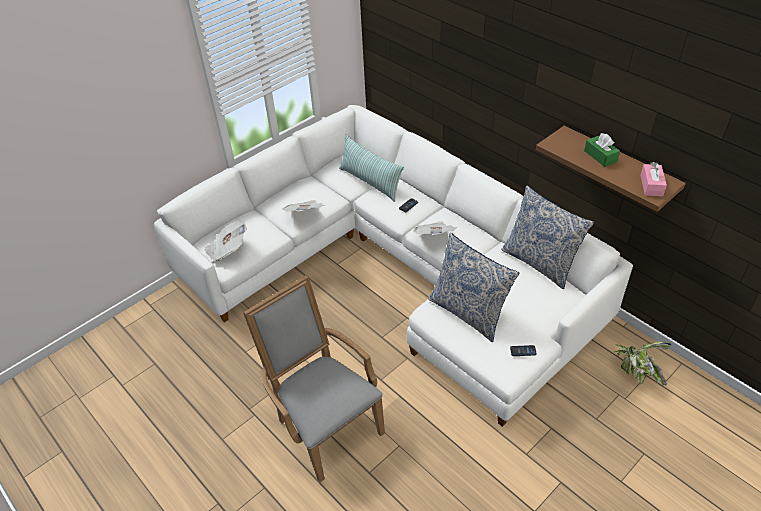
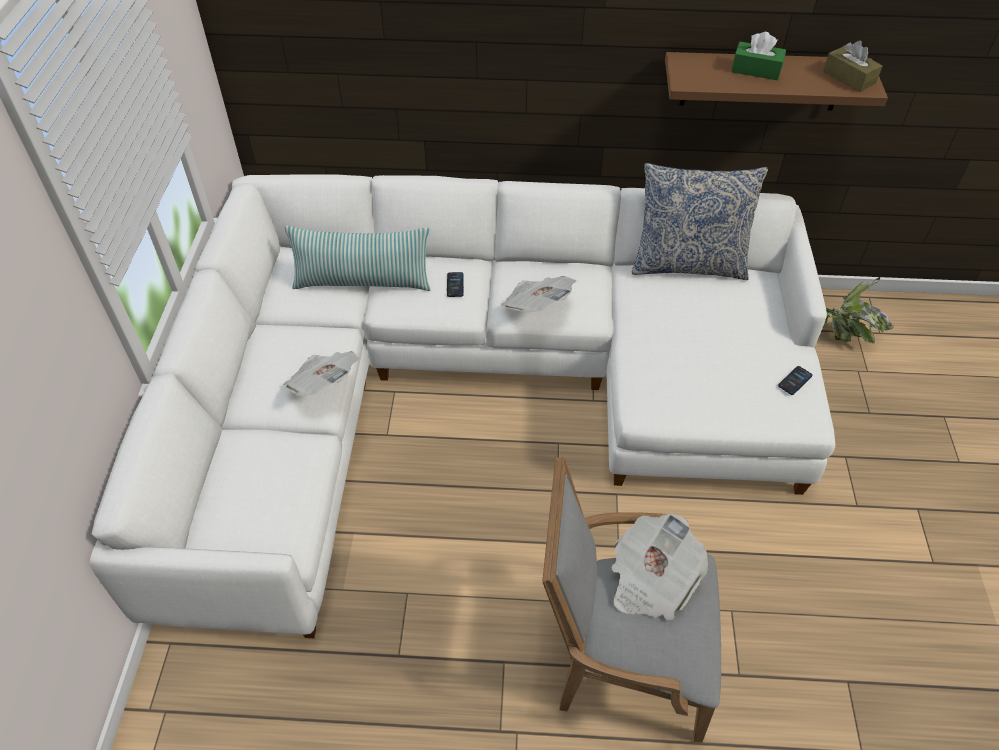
camera: 45 degrees left, 5 degrees up
newspaper [205,220,247,262] -> newspaper moved to [612,514,708,620]
pillow [428,233,519,342] -> none
pink tissue box [640,162,667,196] -> brown tissue box [823,41,882,92]

